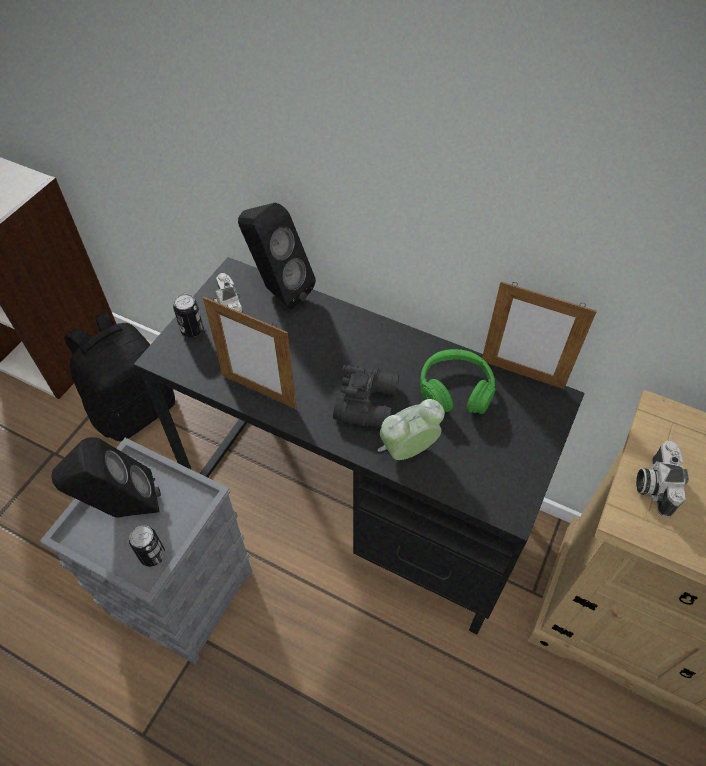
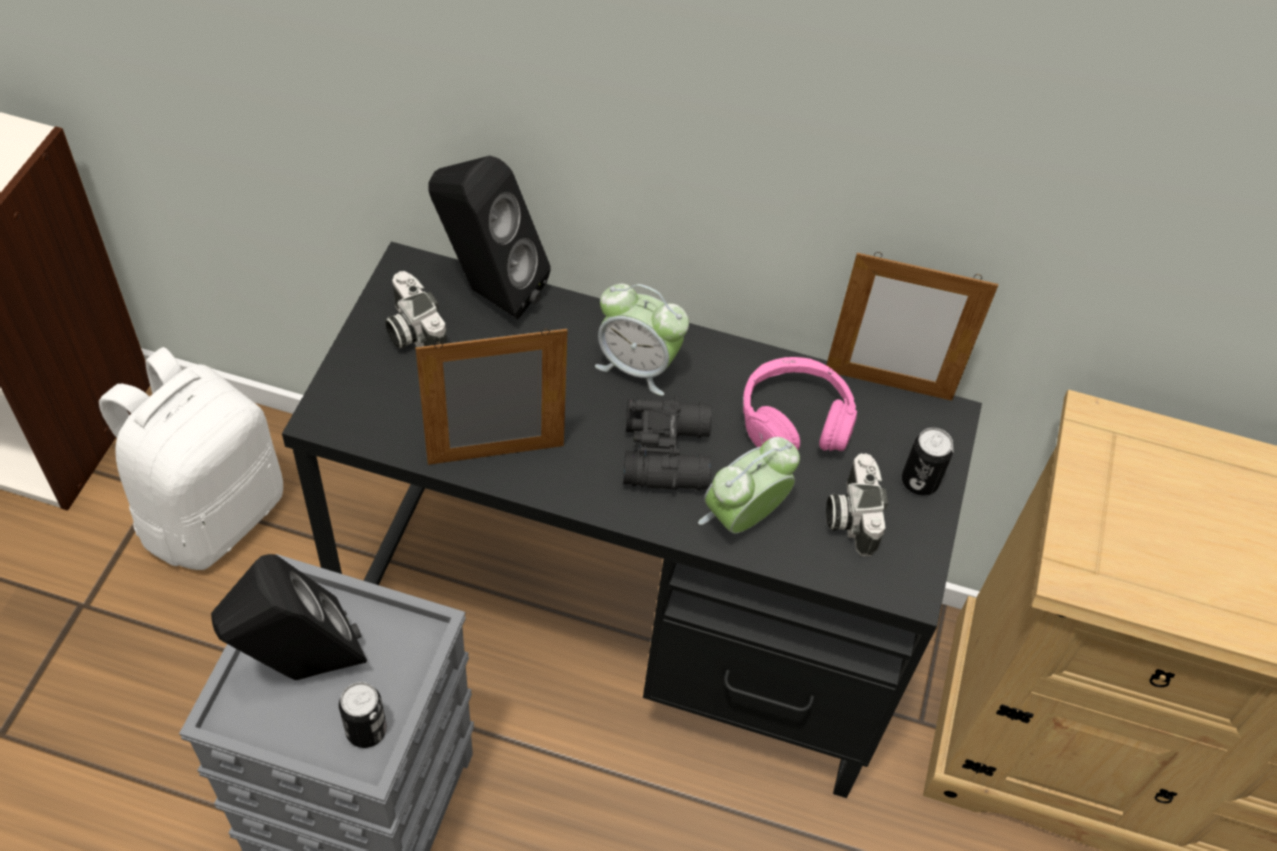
camera: 15 degrees left, 0 degrees up
black backpack [64,311,175,442] -> white backpack [99,347,283,570]
can [173,294,203,337] -> can moved to [902,428,954,495]
picture frame [203,297,296,409] -> picture frame turned 150 degrees clockwise [415,329,567,465]
green headphones [420,349,496,414] -> pink headphones [743,357,857,451]
camera [636,440,689,517] -> camera moved to [826,453,888,556]
none -> alarm clock [595,284,689,396]

